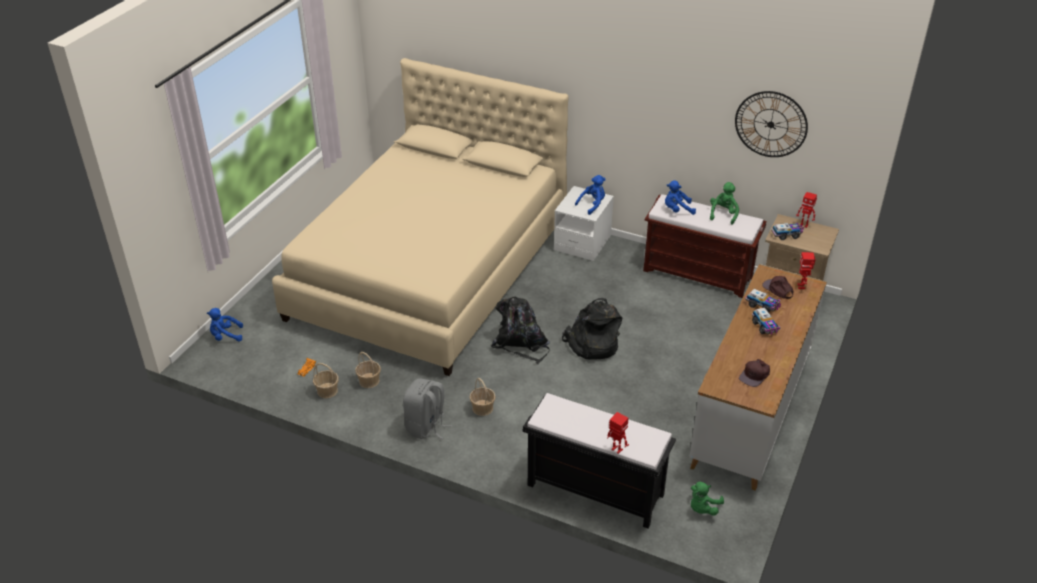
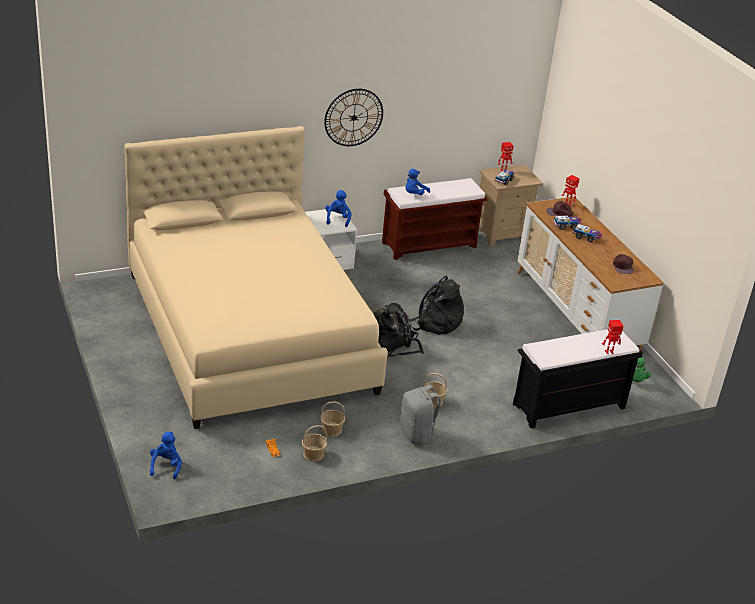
camera: 50 degrees left, 5 degrees down
blue plush toy [207,308,243,341] -> blue plush toy turned 150 degrees clockwise [150,432,182,479]
green plush toy [710,182,739,225] -> none
wall clock [735,91,808,157] -> wall clock moved to [324,89,383,146]

